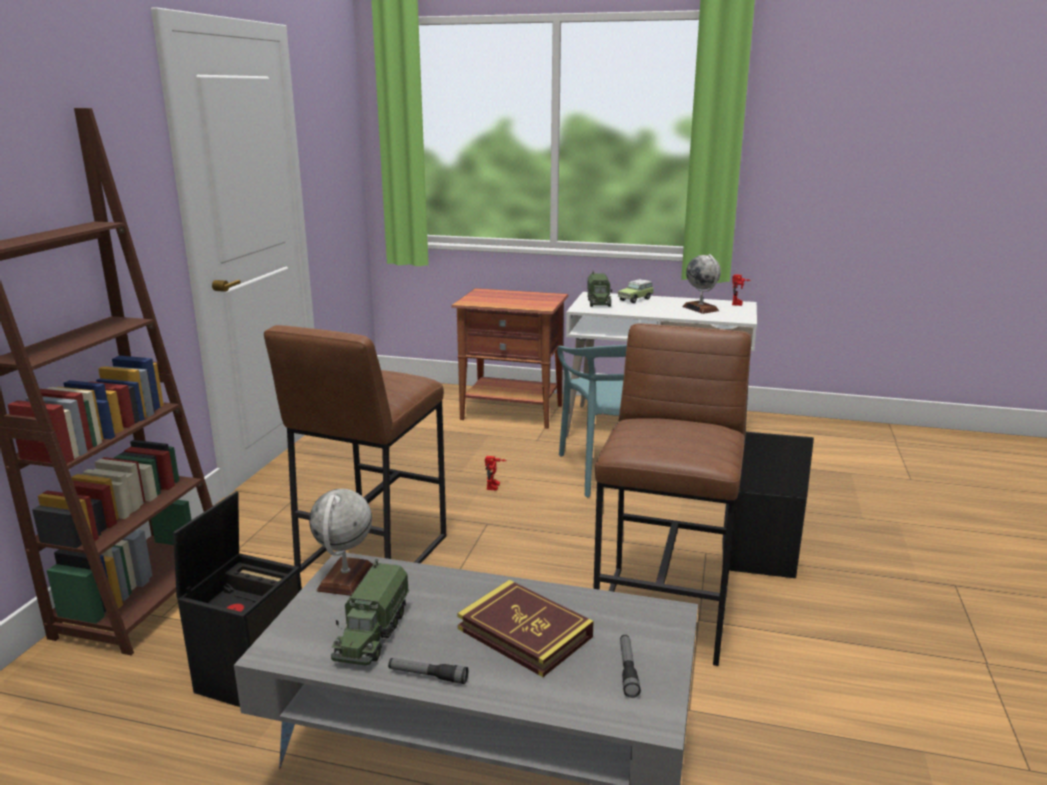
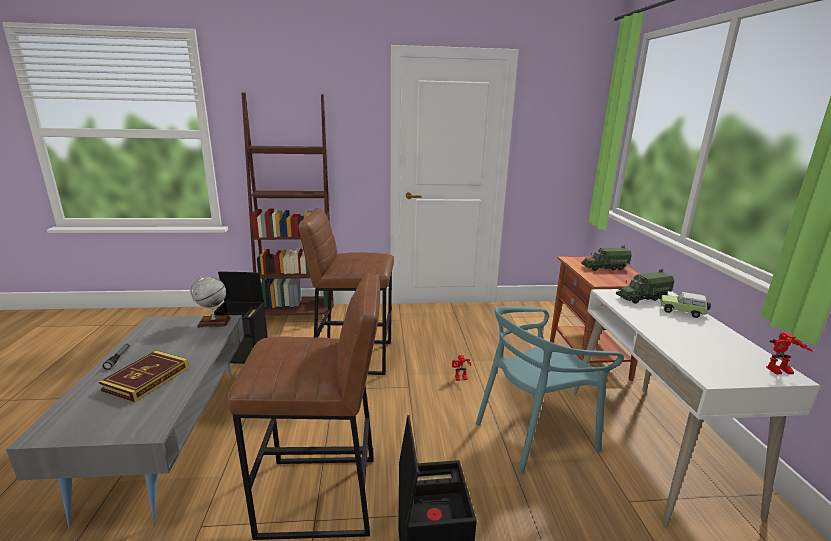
camera: 70 degrees right, 0 degrees up
toy truck [331,559,409,666] -> toy truck moved to [581,245,632,271]
flashlight [620,635,641,698] -> none
globe [682,254,721,314] -> none

